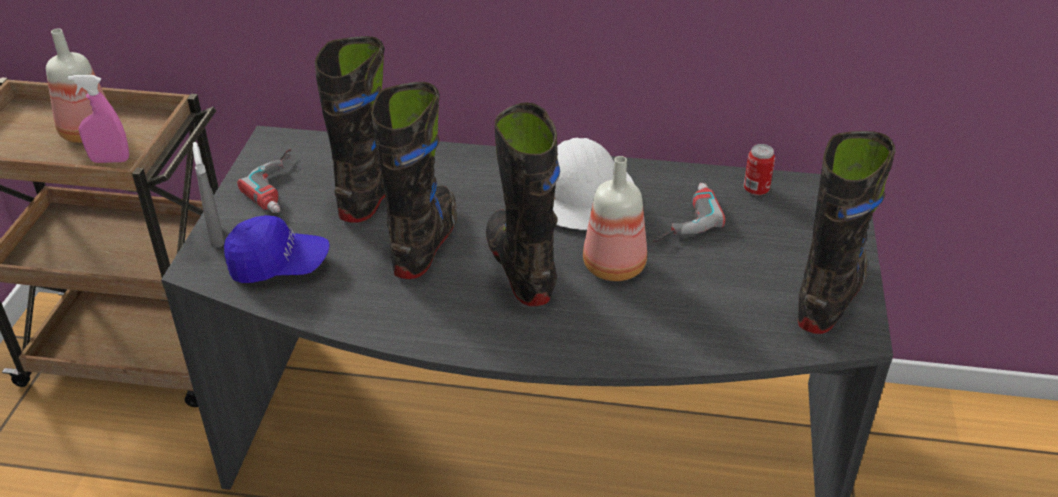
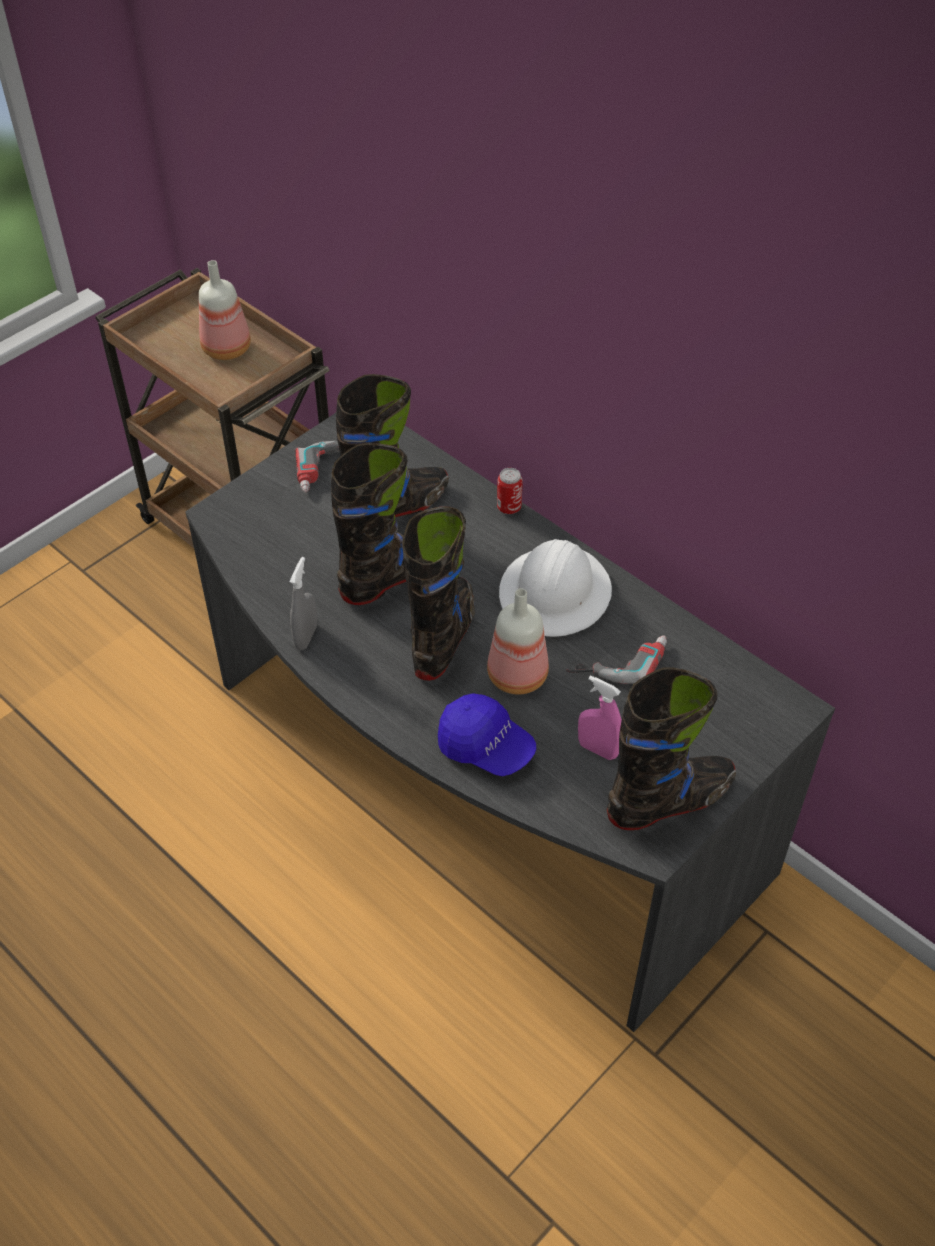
camera: 35 degrees right, 10 degrees up
pink spray bottle [68,75,129,163] -> pink spray bottle moved to [578,675,622,760]
grey spray bottle [193,142,224,248] -> grey spray bottle moved to [290,557,317,650]
blue cap [224,215,330,283] -> blue cap moved to [438,693,536,776]
can [744,144,775,196] -> can moved to [497,468,523,514]

